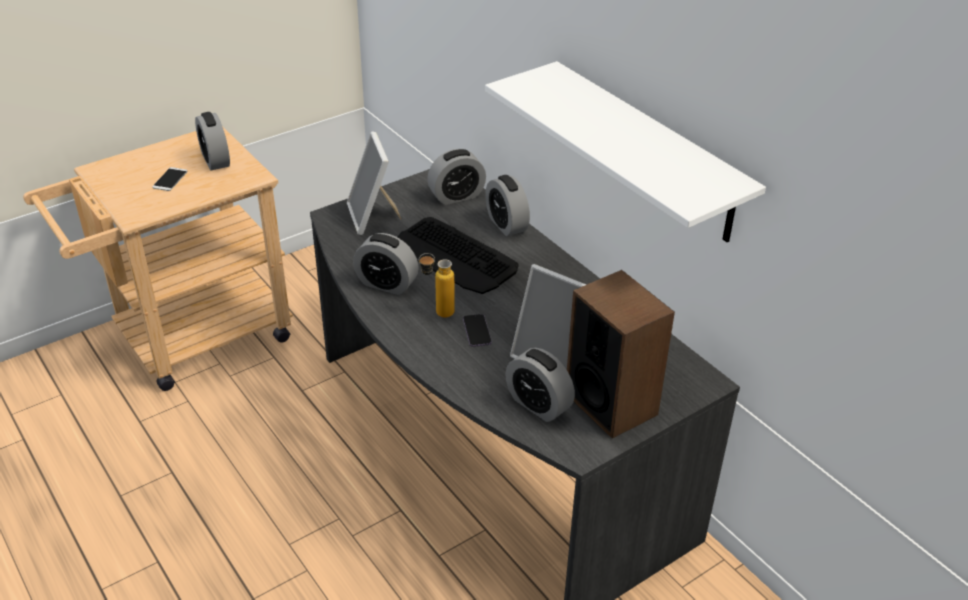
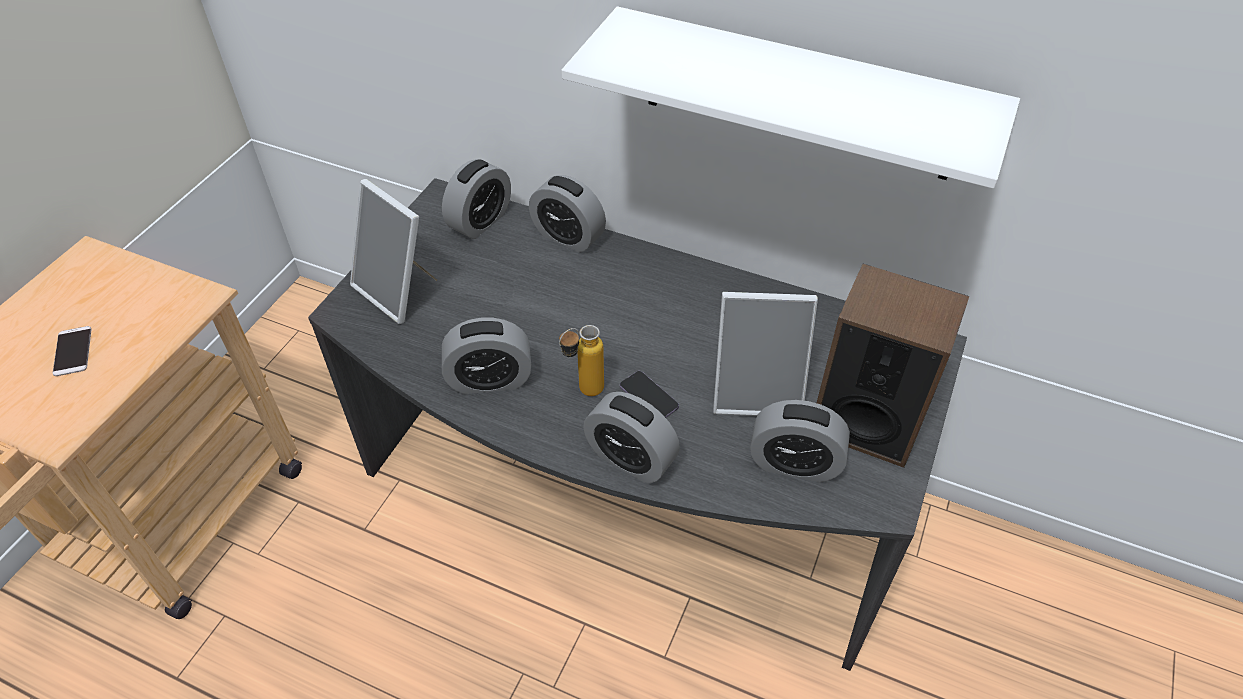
camera: 30 degrees left, 10 degrees up
alarm clock [195,112,230,171] -> alarm clock moved to [583,392,680,483]
keyboard [397,217,519,294] -> none

